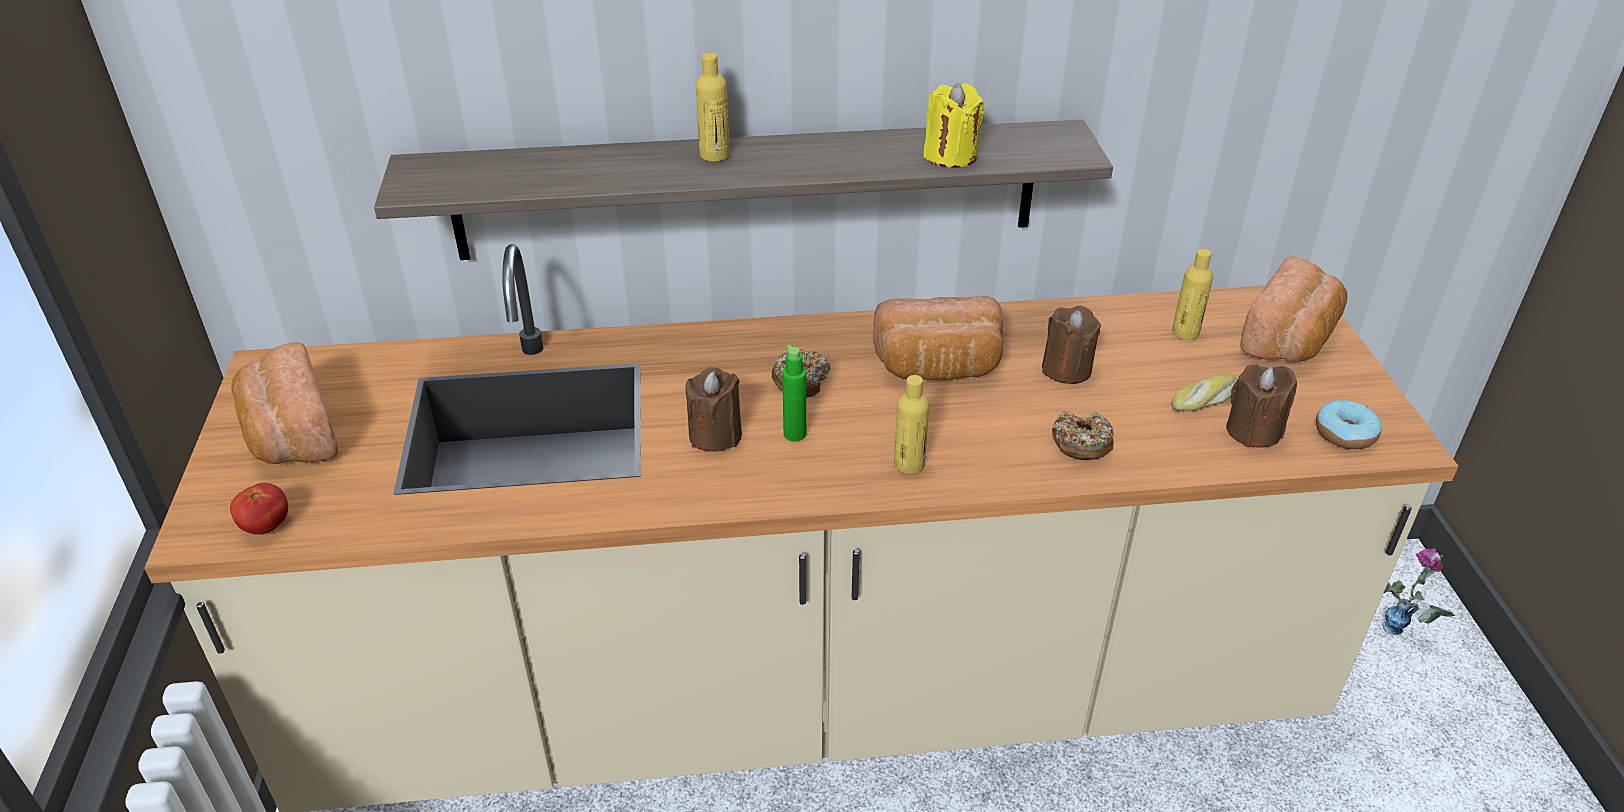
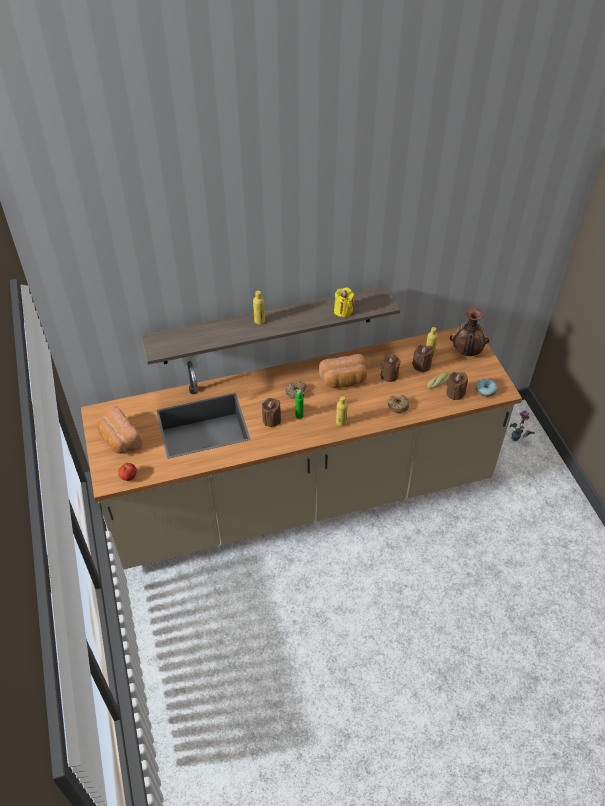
camera: 10 degrees left, 10 degrees up
bread [1240,256,1347,362] -> vase [450,308,489,356]
none -> brown candle [412,345,434,372]

